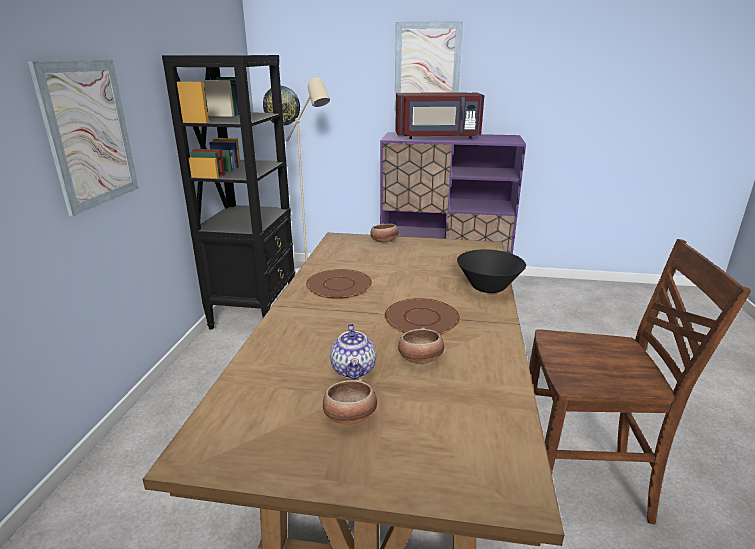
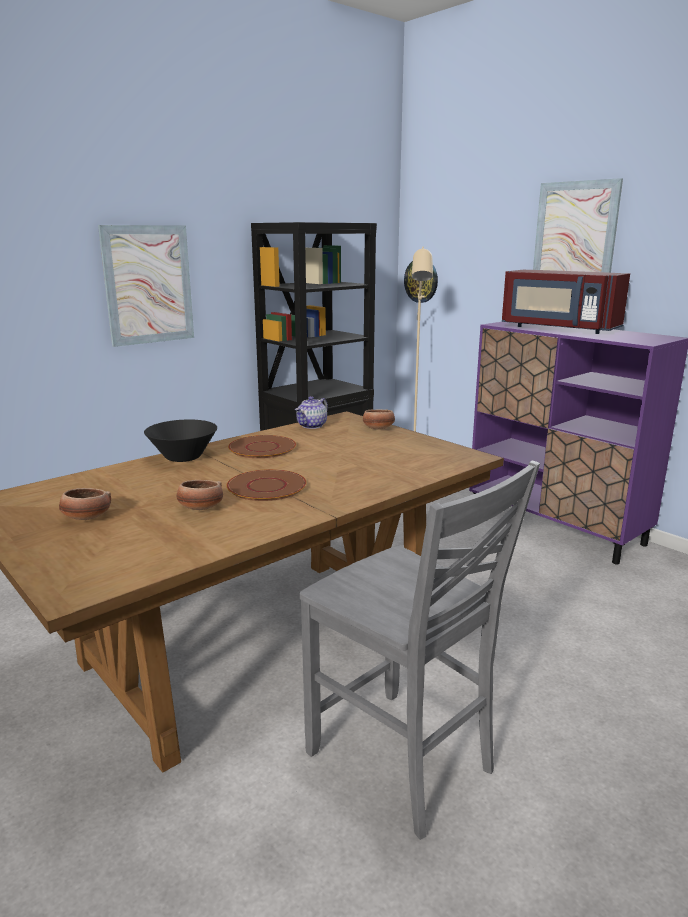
camera: 40 degrees right, 5 degrees down
teapot [330,324,376,380] -> teapot moved to [295,396,328,429]
black bowl [457,249,526,293] -> black bowl moved to [144,420,217,462]
brown chair [529,239,751,525] -> grey chair [300,461,540,840]

